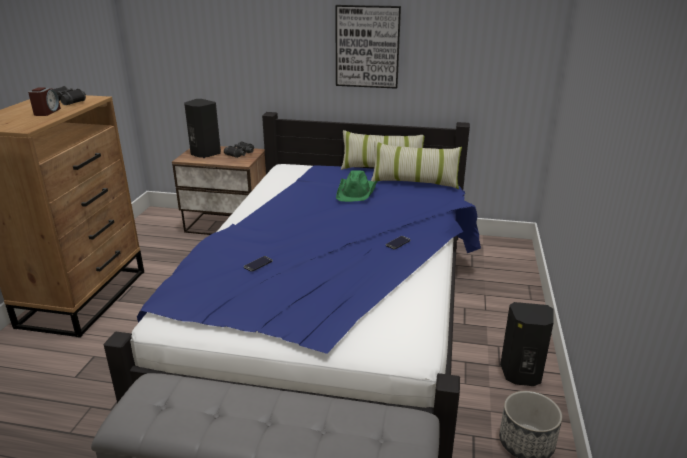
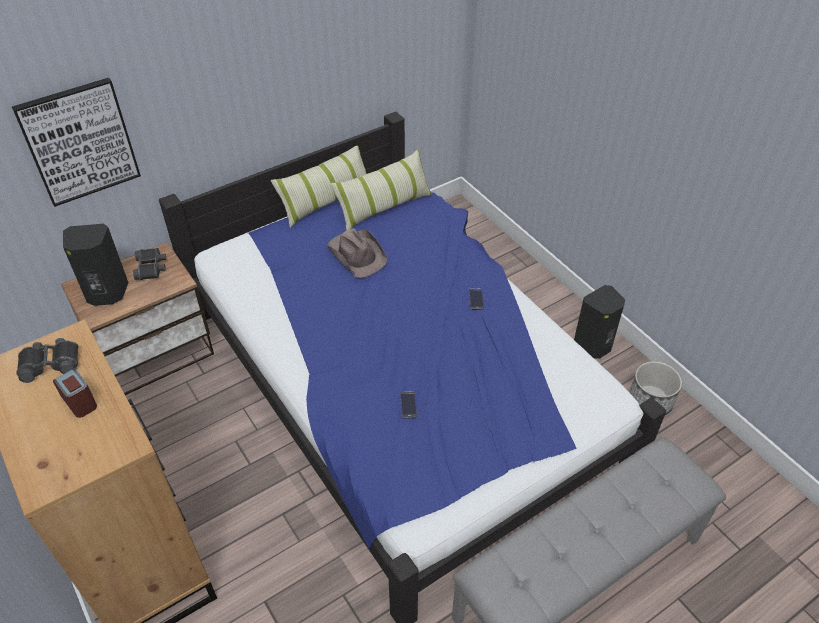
camera: 45 degrees left, 20 degrees up
picture [335,5,401,89] -> picture moved to [12,78,141,207]
green hat [336,170,378,202] -> brown hat [327,228,387,278]

